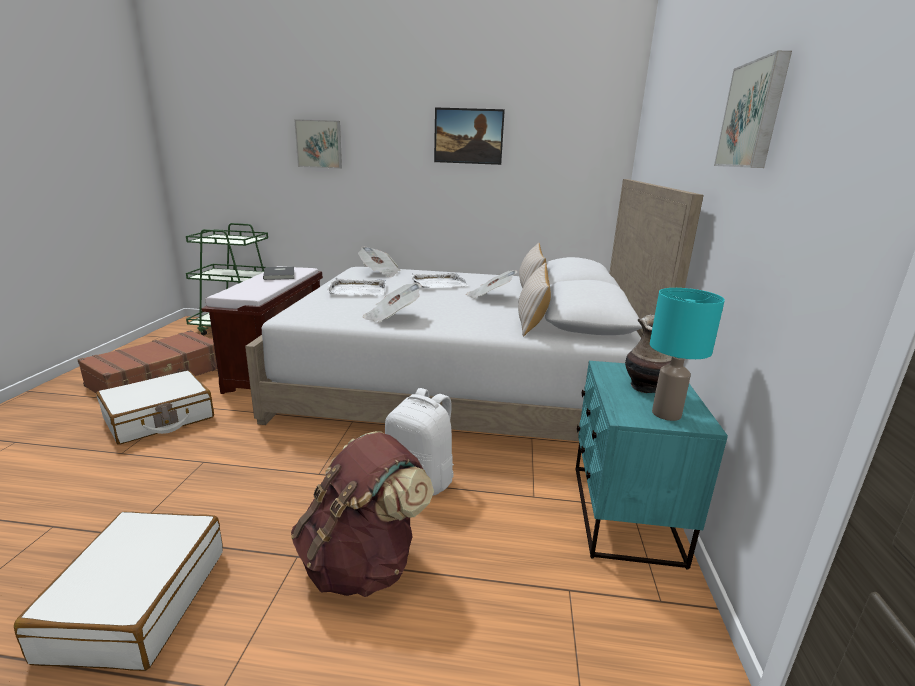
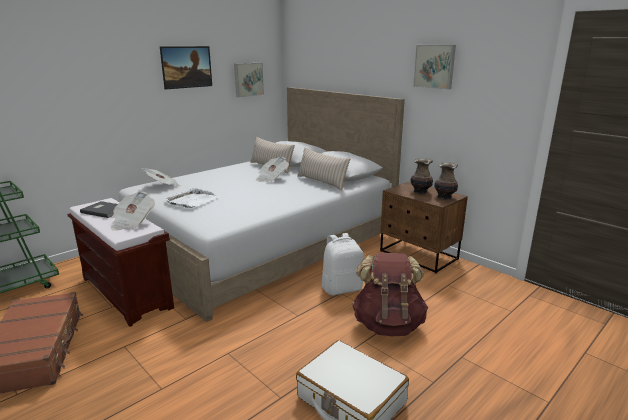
camera: 50 degrees left, 0 degrees up
white suitcase [96,371,214,445] -> none
picture [294,119,342,169] -> picture moved to [234,63,264,97]
newspaper [362,283,422,322] -> newspaper moved to [111,192,155,231]
white tray [411,273,469,288] -> none
turquoise nightstand [576,361,728,570] -> brown nightstand [380,182,468,274]
turquoise table lamp [650,288,725,421] -> vase [434,162,458,200]

